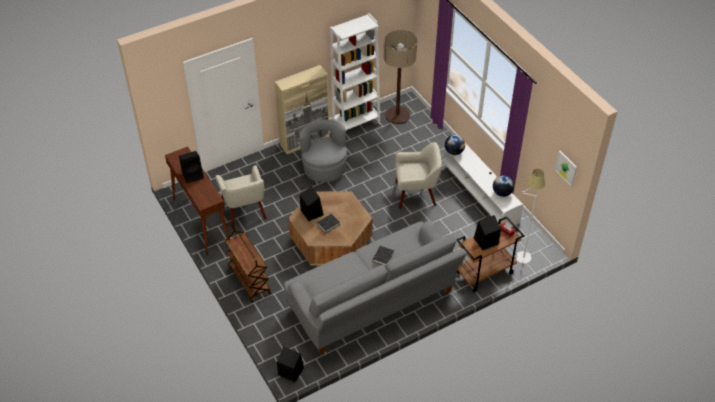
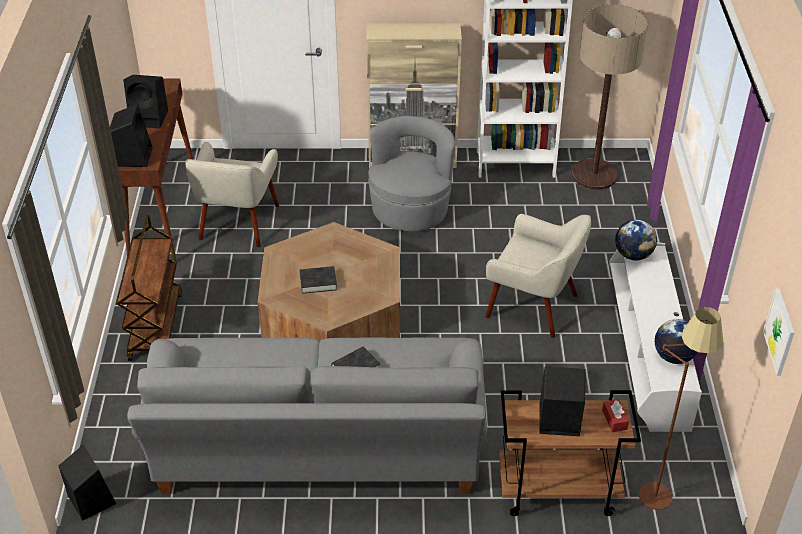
camera: 30 degrees right, 5 degrees down
black speaker [300,186,323,222] -> black speaker moved to [110,104,153,167]
white floor lamp [516,169,545,264] -> brown floor lamp [639,307,723,510]

